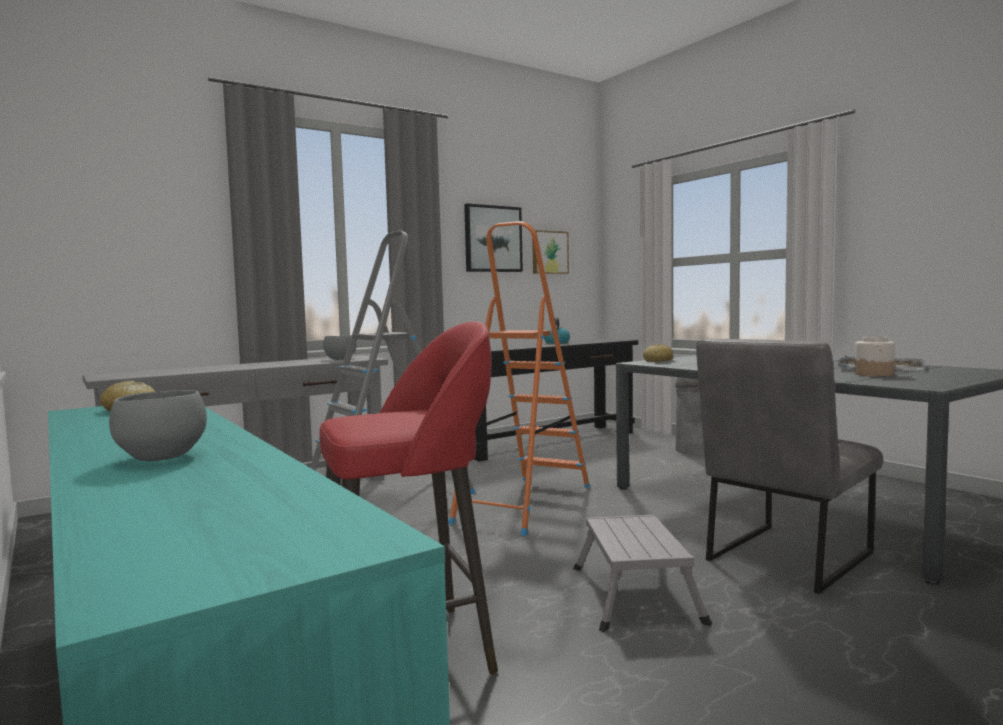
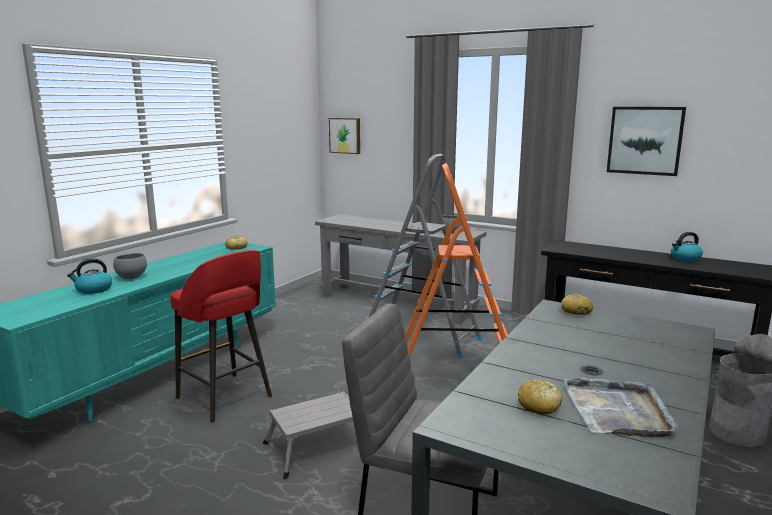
camera: 65 degrees right, 10 degrees up
picture [532,230,569,274] -> picture moved to [329,118,360,154]
jar [855,336,895,376] -> bread [518,379,563,414]
none -> kettle [67,258,112,294]

